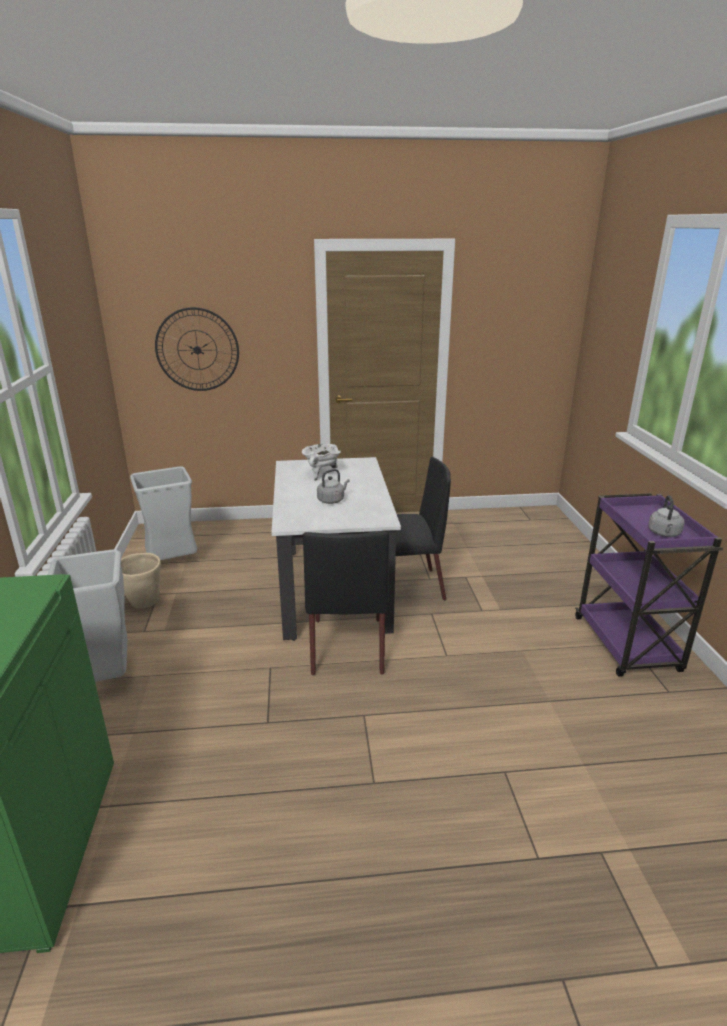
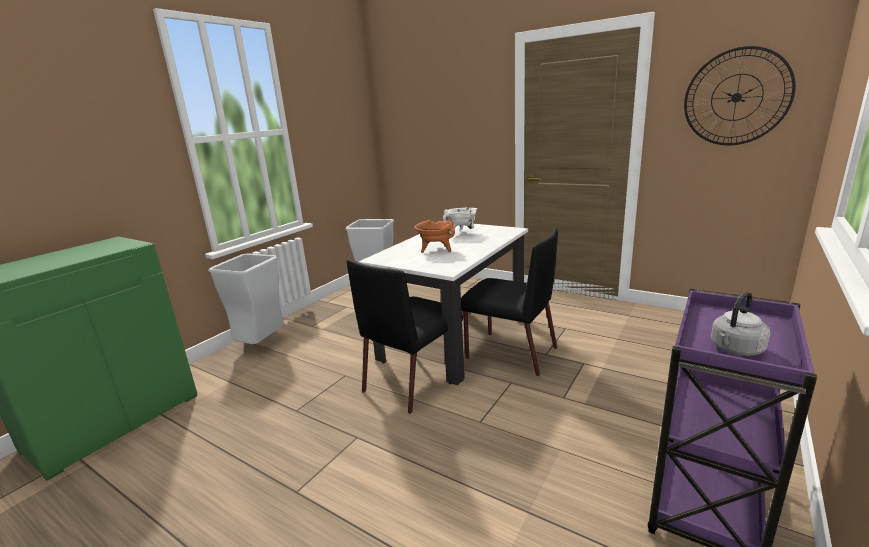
camera: 40 degrees right, 5 degrees down
beige planter [121,553,161,608] -> none
wall clock [155,307,239,391] -> wall clock moved to [684,46,796,145]
grey kettle [317,469,350,504] -> orange cooking pot [414,220,455,253]

